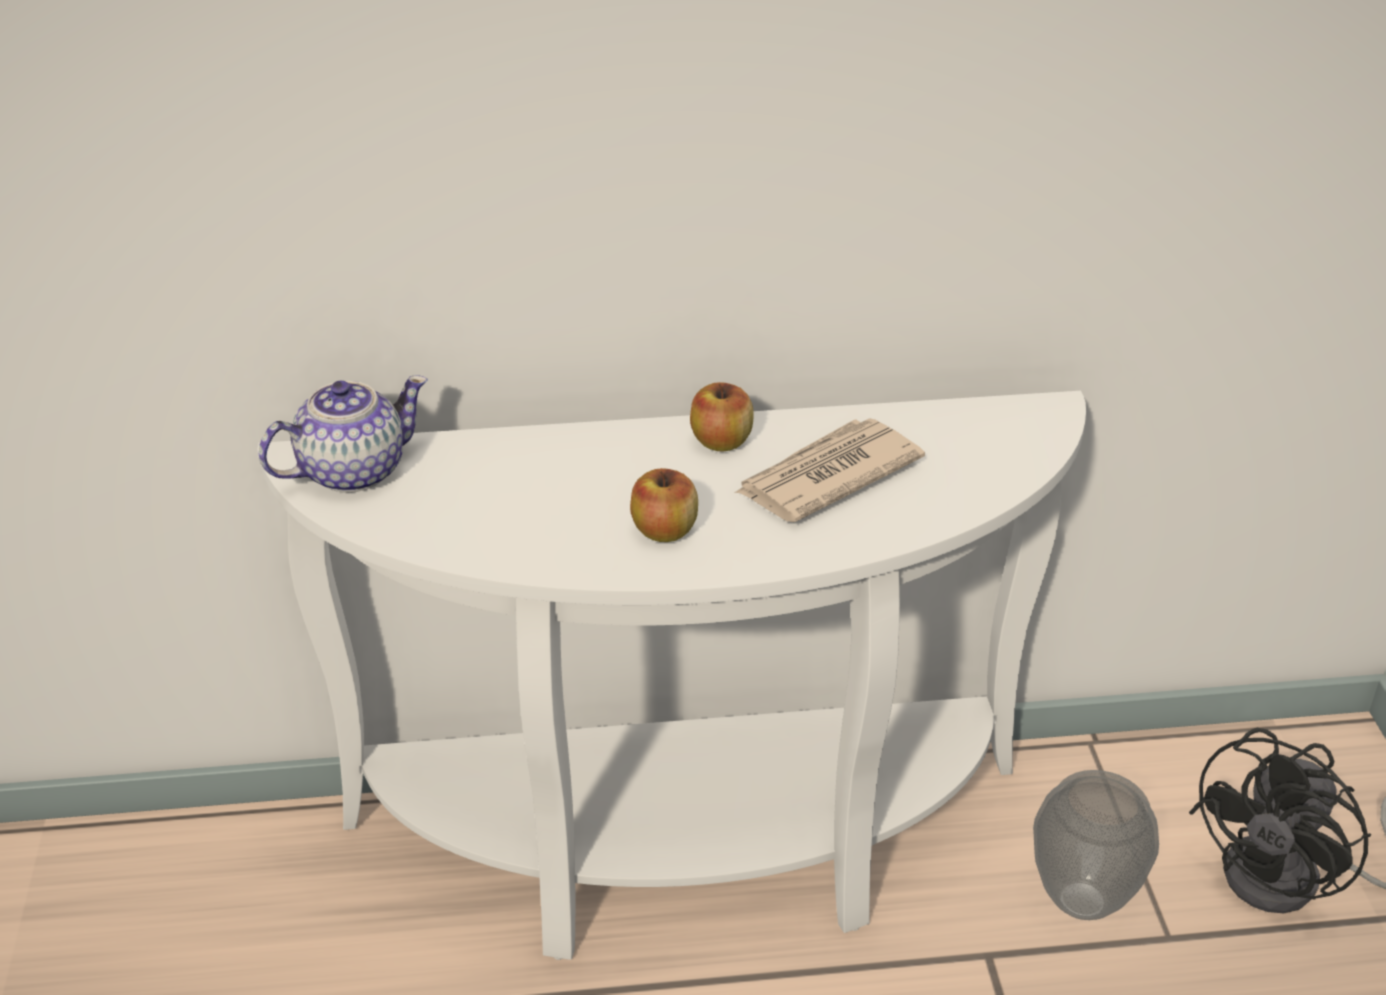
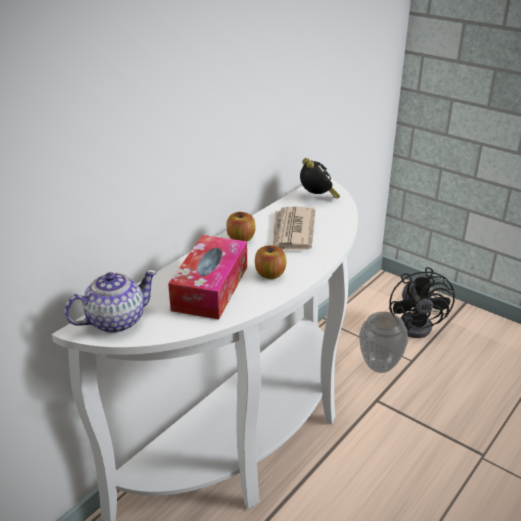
camera: 45 degrees left, 5 degrees down
teapot [259,376,428,493] -> teapot turned 45 degrees clockwise [64,270,157,333]
none -> tissue box [168,235,247,319]
none -> alarm clock [300,158,340,199]

